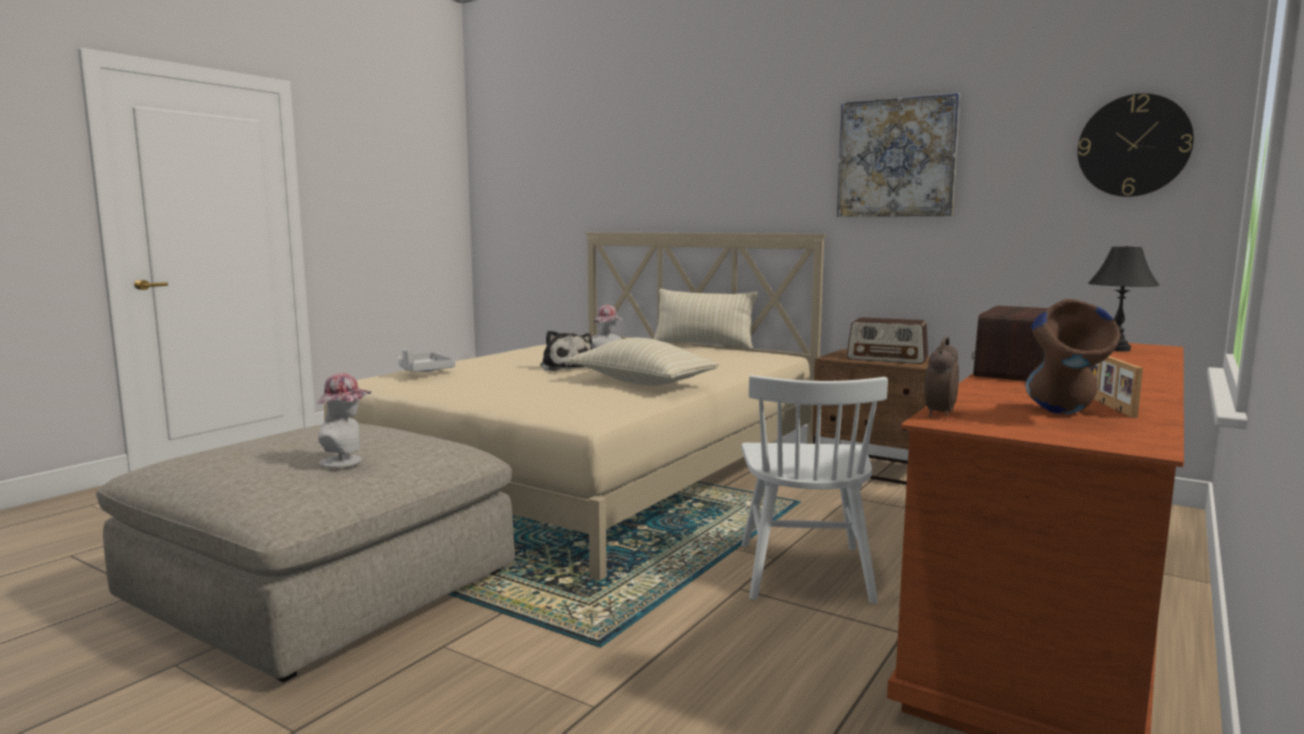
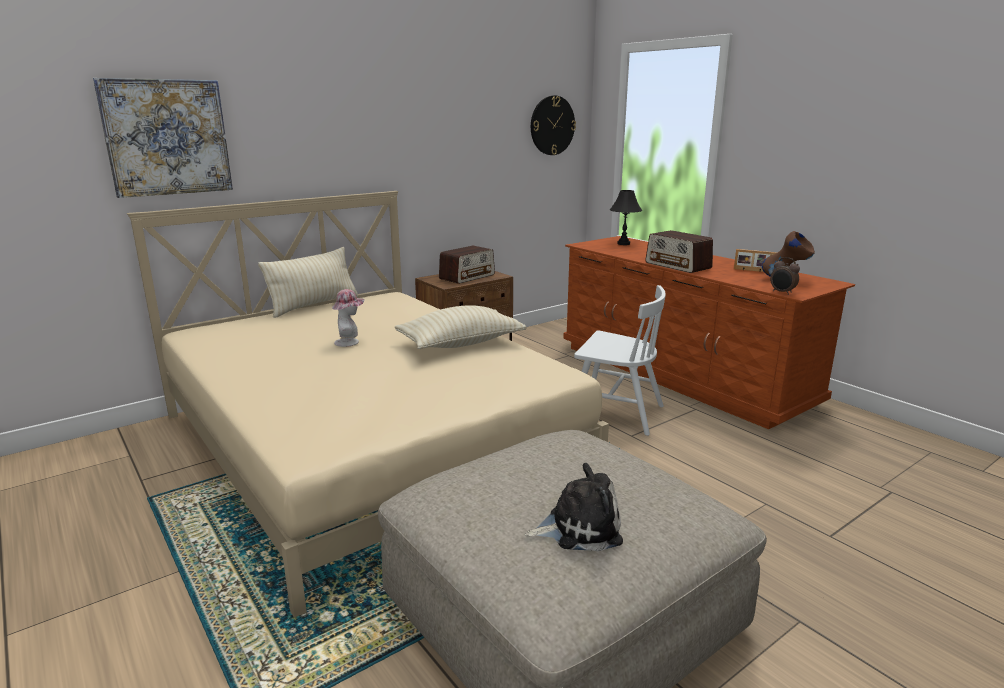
camera: 70 degrees left, 10 degrees up
hat [316,373,372,468] -> none
grey tray [398,350,455,372] -> none
plush toy [540,330,592,371] -> plush toy moved to [525,463,623,552]
picture [837,92,960,217] -> picture moved to [93,78,233,198]

